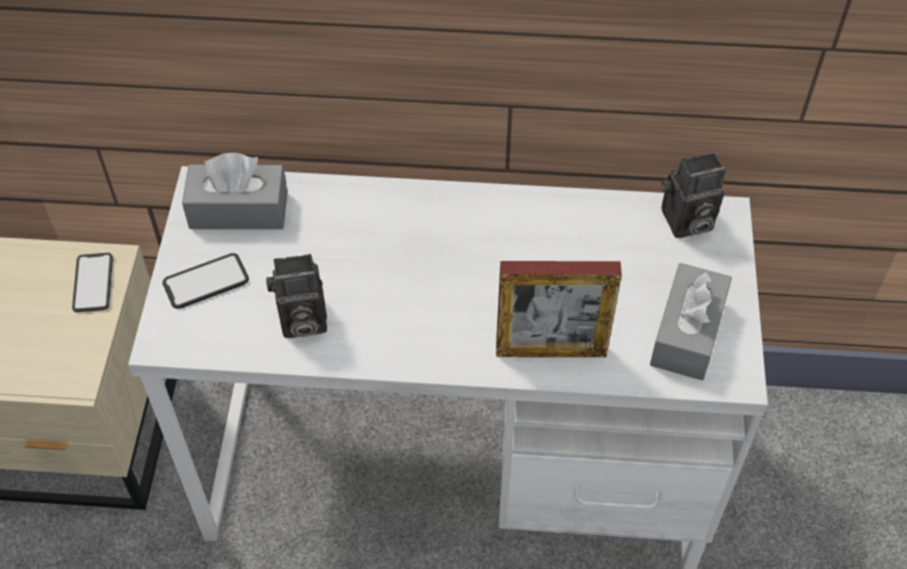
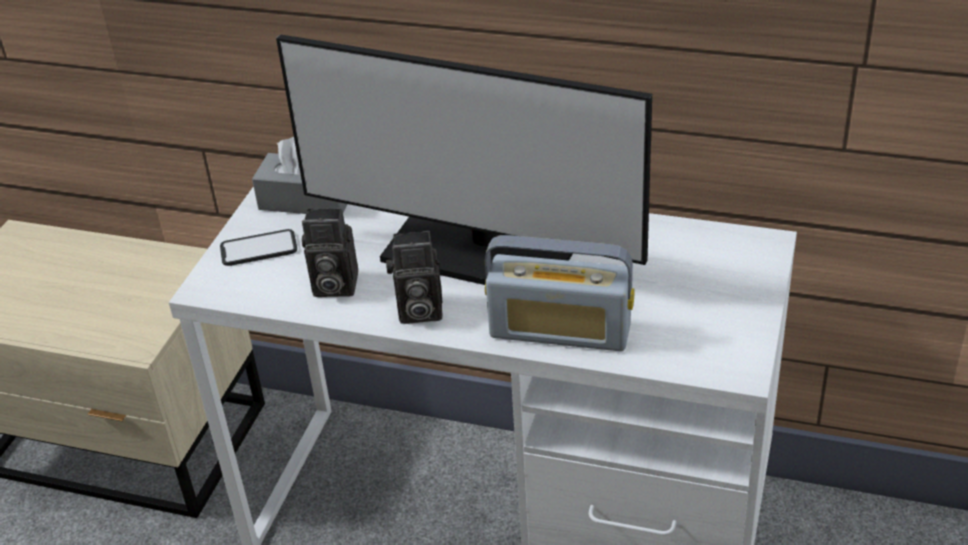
camera: 15 degrees right, 15 degrees down
phone [72,253,113,312] -> none
picture frame [496,261,622,357] -> radio [485,235,635,351]
grey tissue box [650,263,732,380] -> none
camera [662,152,726,238] -> camera moved to [386,231,443,324]
none -> monitor [276,34,652,285]

